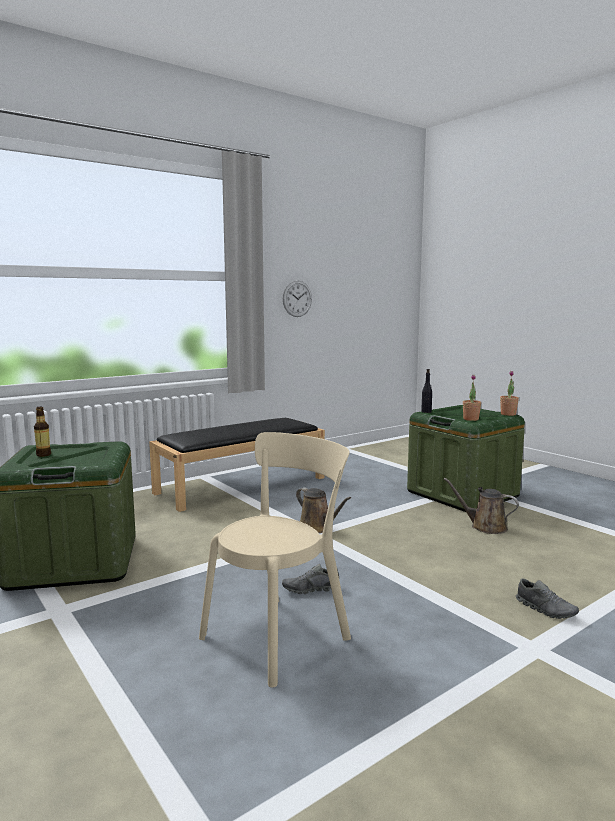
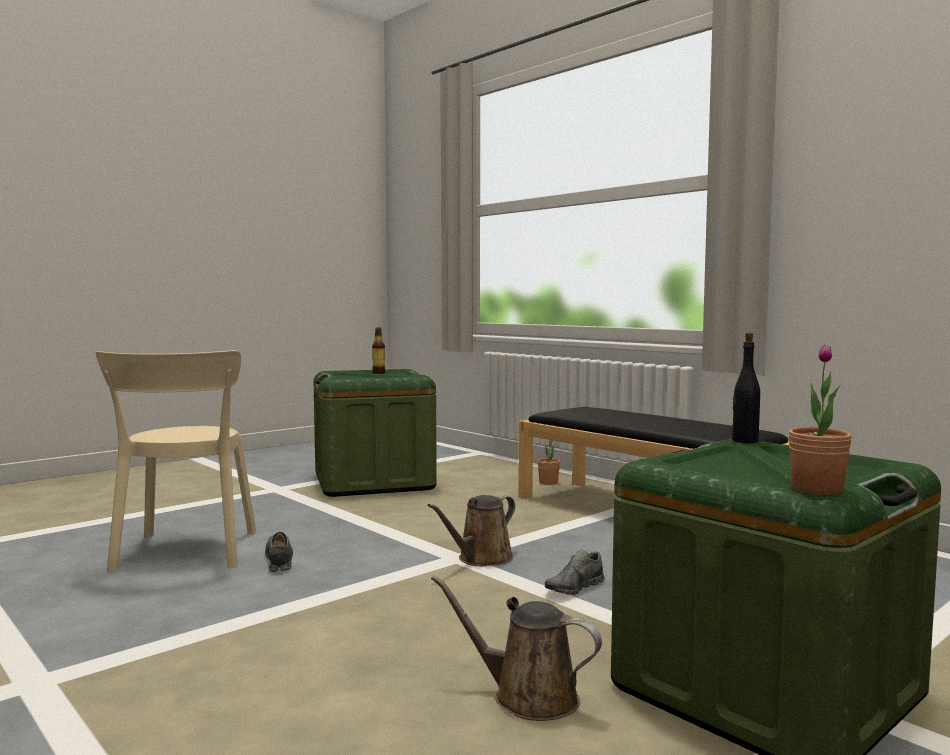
camera: 85 degrees right, 5 degrees down
beige chair [199,432,351,687] -> beige chair turned 45 degrees clockwise [96,350,256,572]
wall clock [283,280,312,317] -> none
brown watering can [444,478,519,534] -> brown watering can turned 90 degrees counterclockwise [431,575,602,721]
potted plant [463,374,481,421] -> potted plant moved to [538,440,560,485]
grey shoe [516,578,579,619] -> grey shoe moved to [545,549,605,595]

